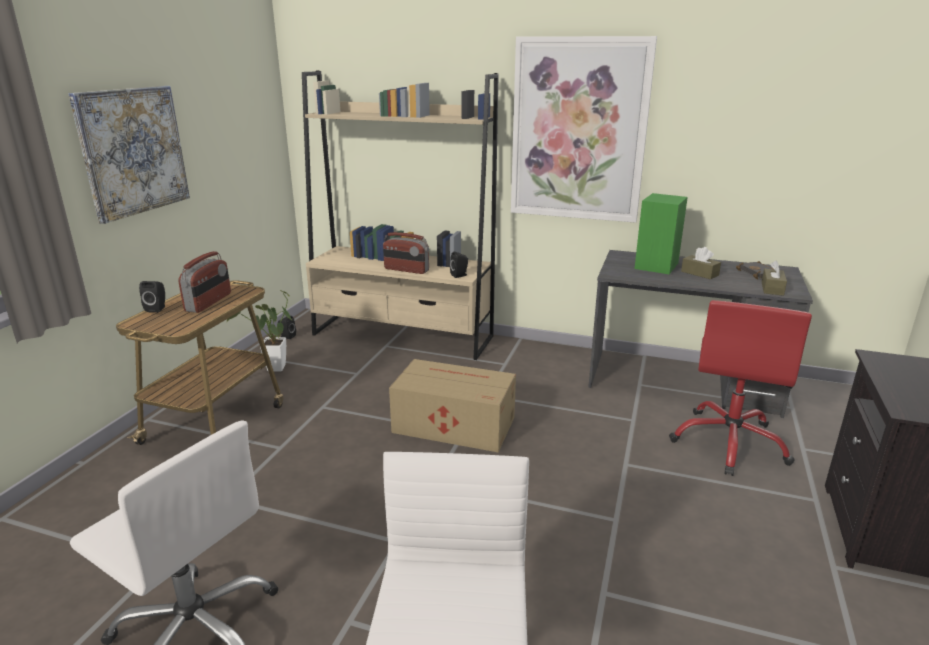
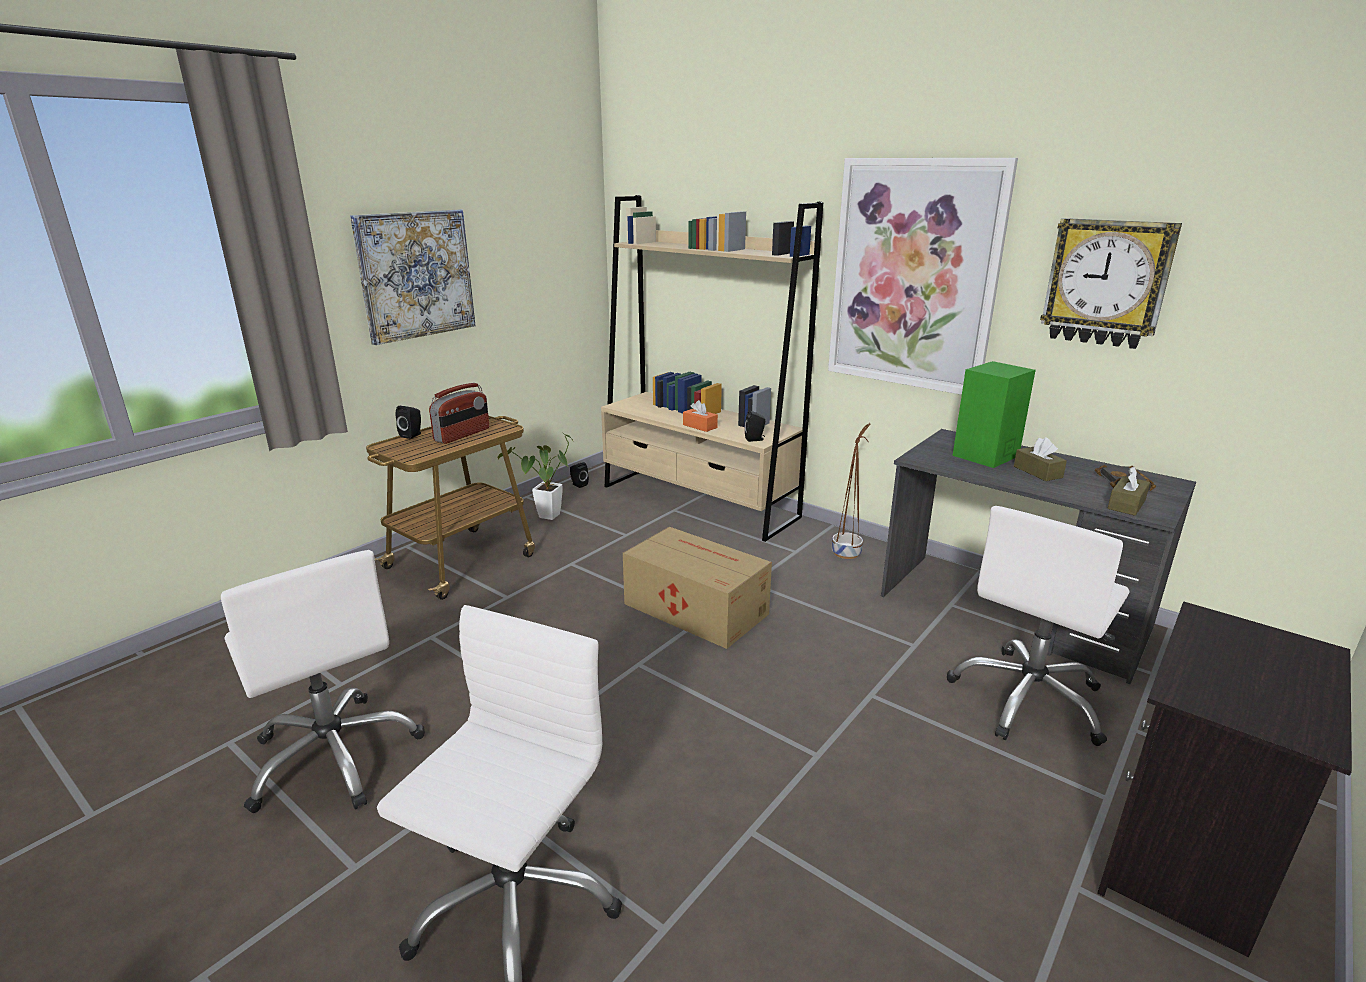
camera: 20 degrees right, 0 degrees up
radio [383,232,429,274] -> orange tissue box [683,400,718,432]
red office chair [669,300,812,476] -> white office chair [947,506,1130,746]
none -> brown planter [832,423,870,559]
none -> wall clock [1040,218,1182,349]

